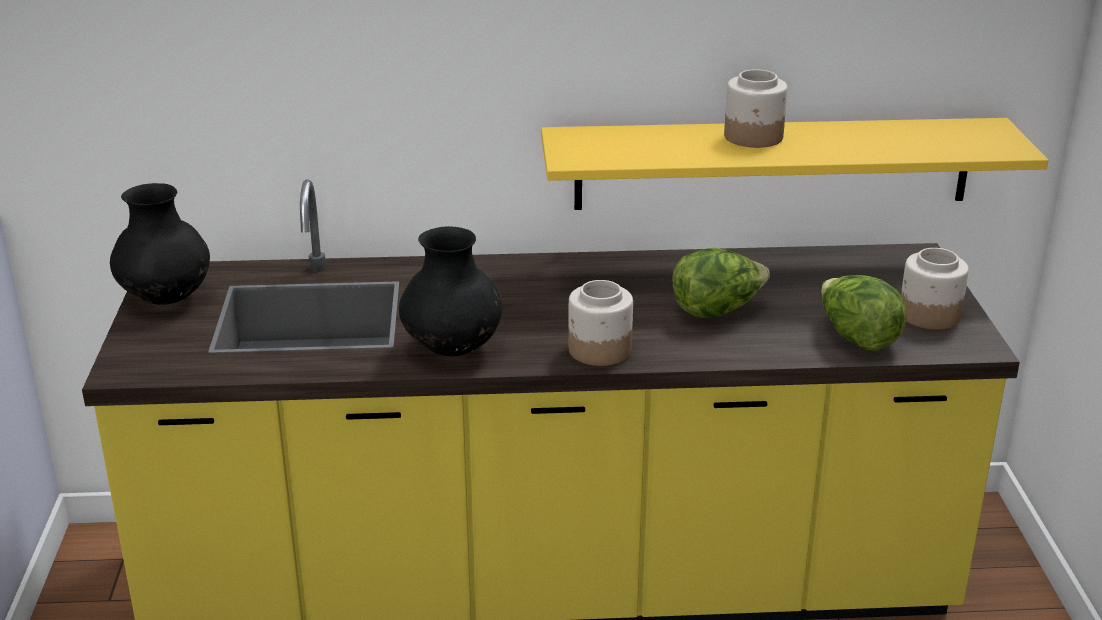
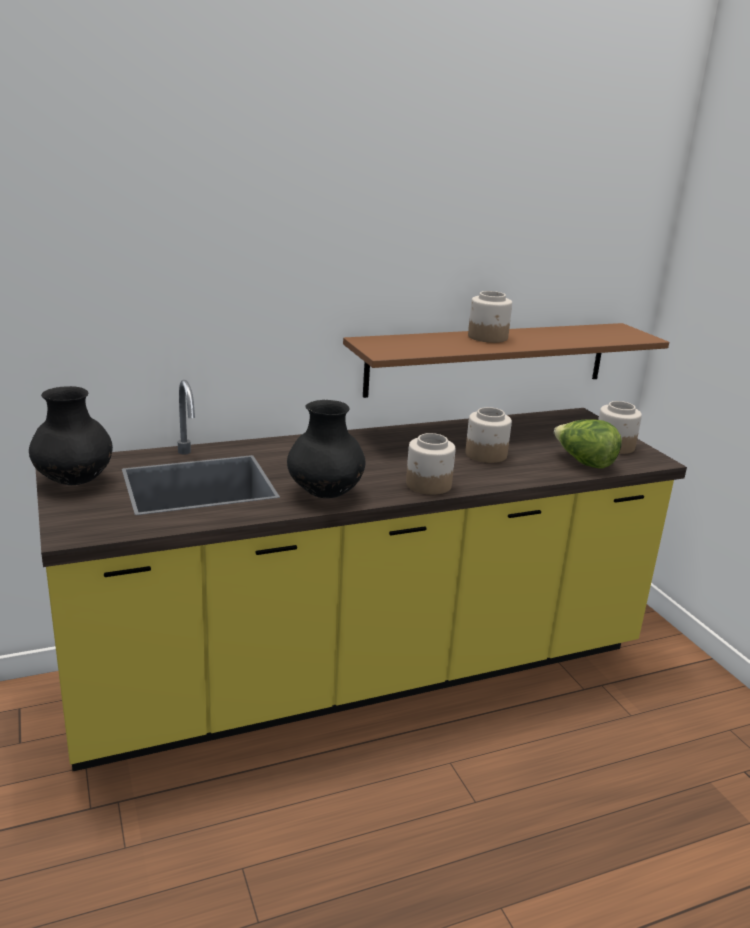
camera: 20 degrees left, 5 degrees down
yellow shelf [541,118,1049,210] -> brown shelf [343,323,669,398]
lettuce [672,248,770,318] -> jar [465,407,512,463]

